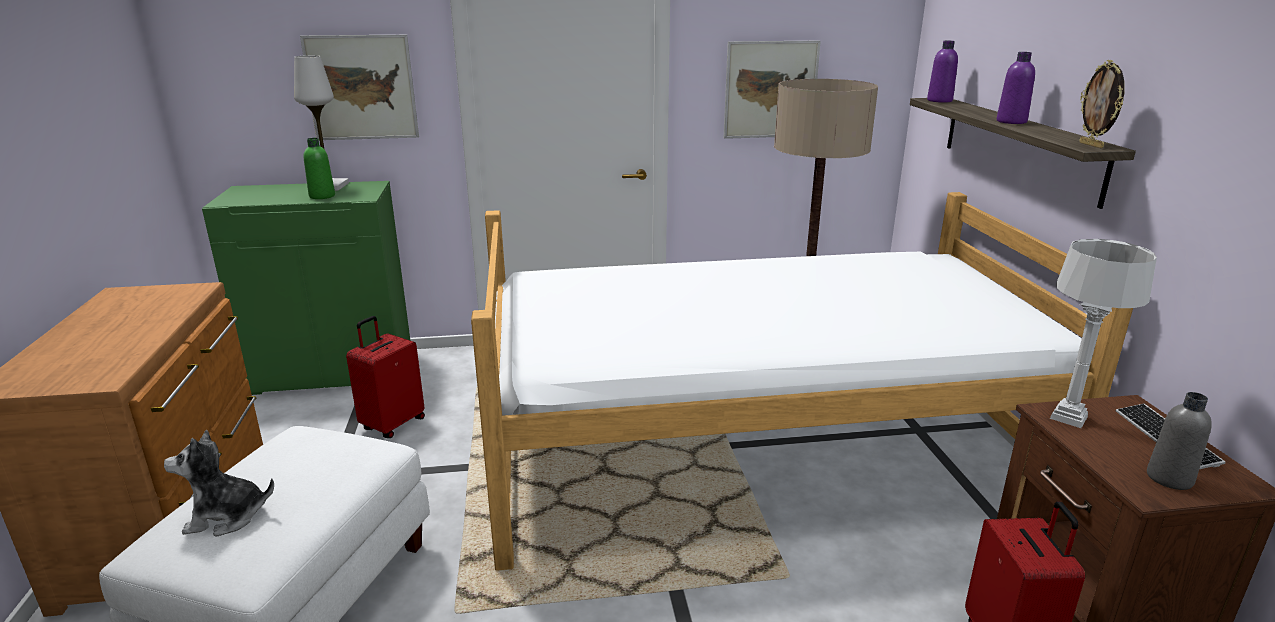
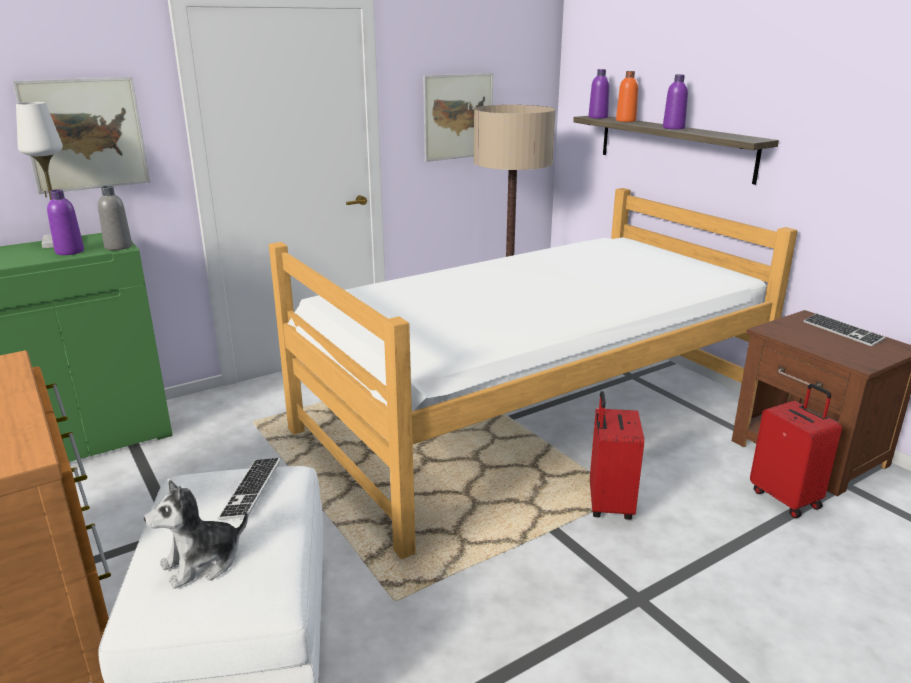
camera: 25 degrees left, 0 degrees up
green bottle [304,138,335,199] -> purple bottle [47,189,84,255]
red suitcase [346,316,425,438] -> red suitcase moved to [590,391,644,520]
grey table lamp [1050,239,1157,428] -> none
picture frame [1079,60,1125,148] -> none
grey bottle [1147,392,1212,490] -> grey bottle moved to [98,186,132,250]
none -> keyboard [217,457,281,520]
none -> orange bottle [616,71,639,122]

